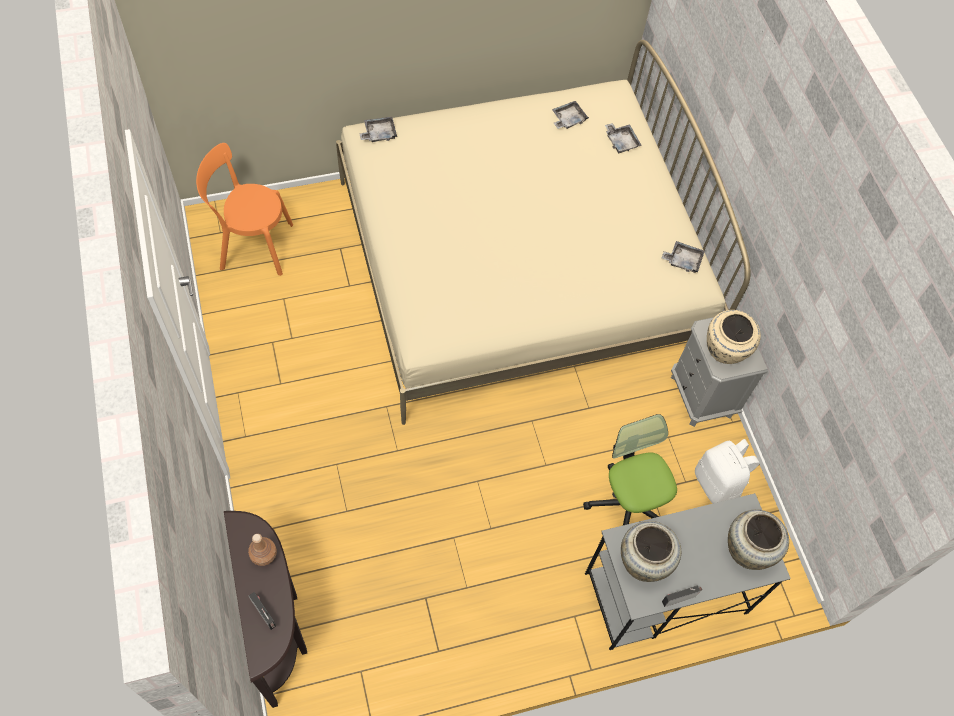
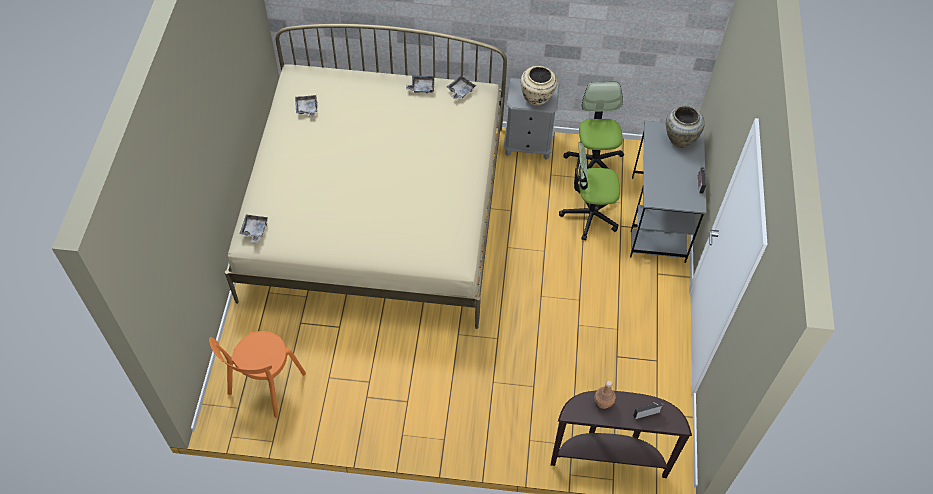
camera: 65 degrees left, 5 degrees down
grey tray [605,123,642,153] -> grey tray moved to [406,76,434,93]
beige vase [621,521,681,582] -> none
white backpack [695,439,759,504] -> office chair [563,82,624,181]

